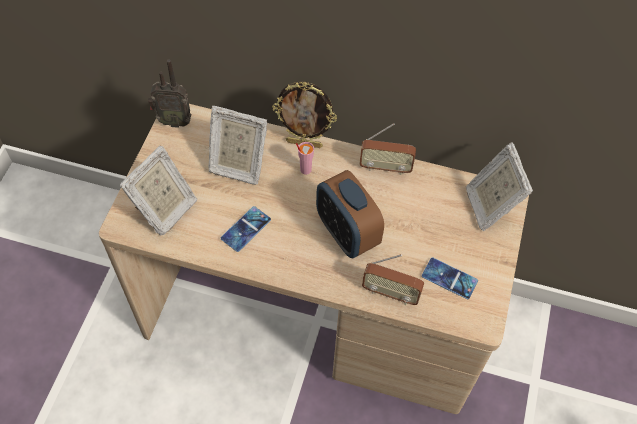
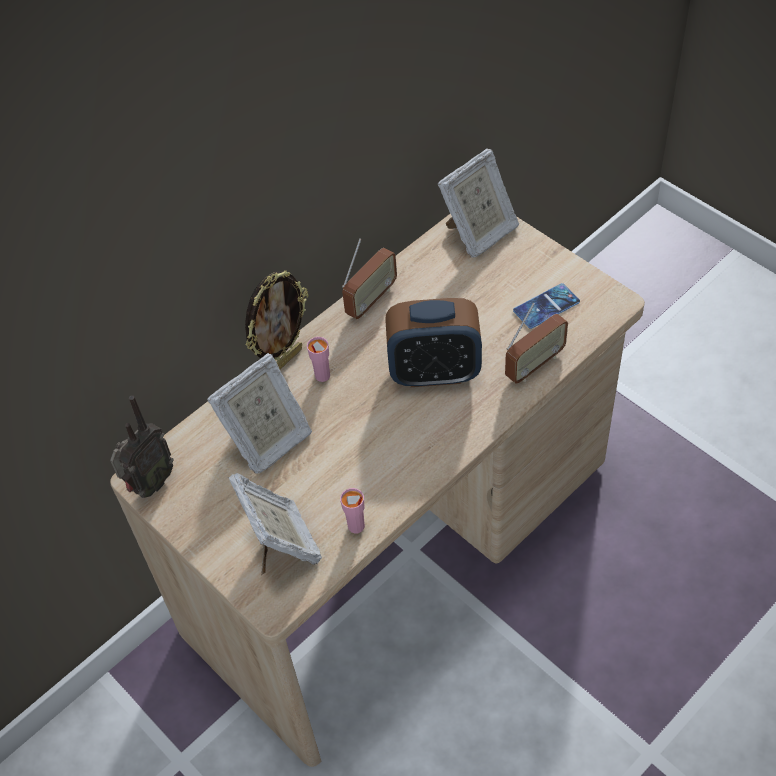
camera: 55 degrees left, 5 degrees down
phone [221,206,271,252] -> none
picture frame [466,142,533,231] -> picture frame turned 60 degrees counterclockwise [438,148,519,258]
none -> pink cup [340,488,365,534]

